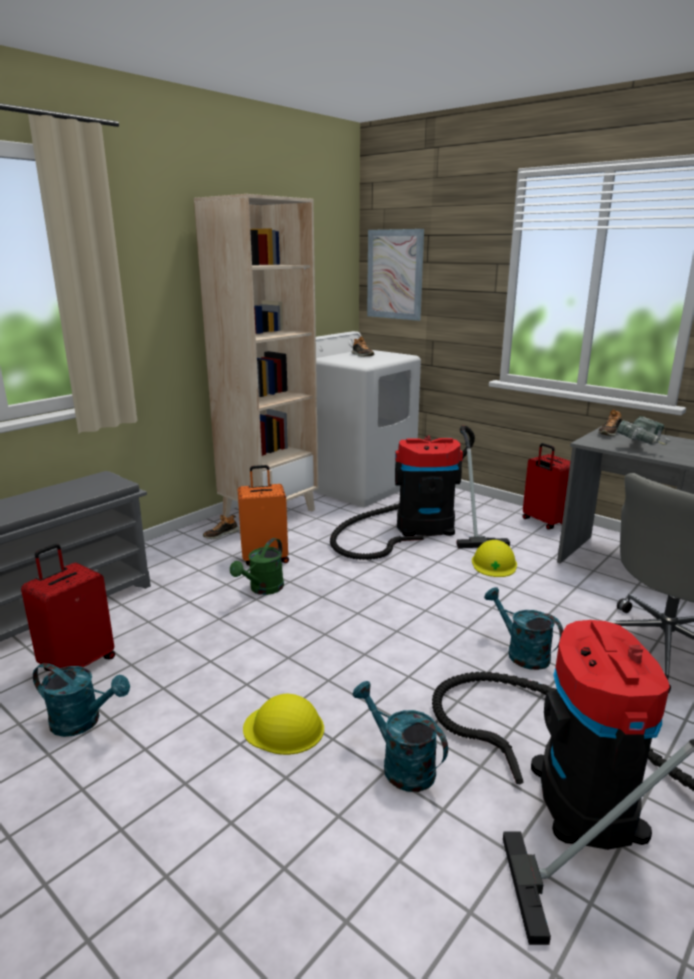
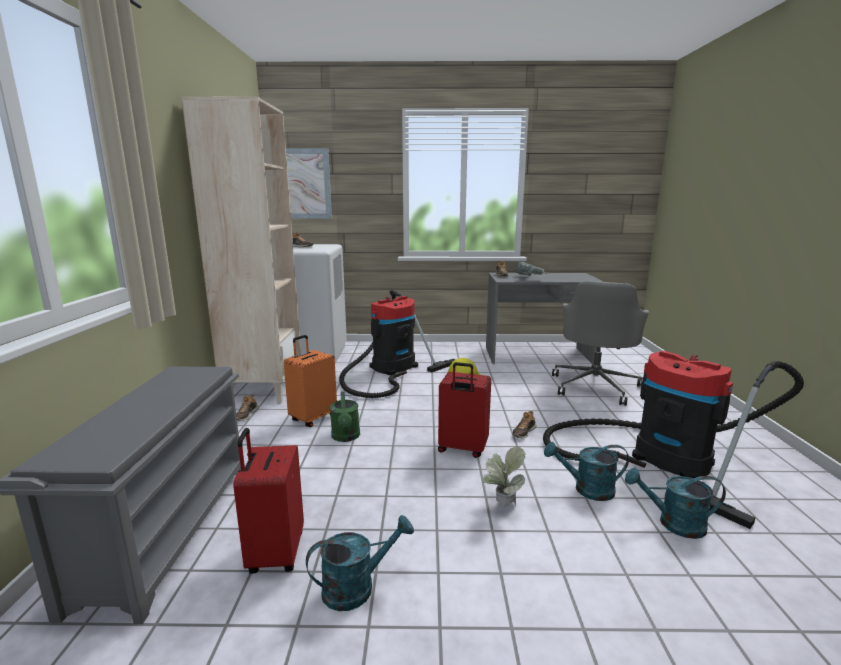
camera: 40 degrees left, 5 degrees down
yellow hard hat [243,694,324,755] -> potted plant [483,447,525,506]
turquoise watering can [484,587,563,670] -> turquoise watering can moved to [625,468,726,539]
red suitcase [522,443,570,530] -> red suitcase moved to [438,362,491,458]
none -> shoe [512,411,537,438]

